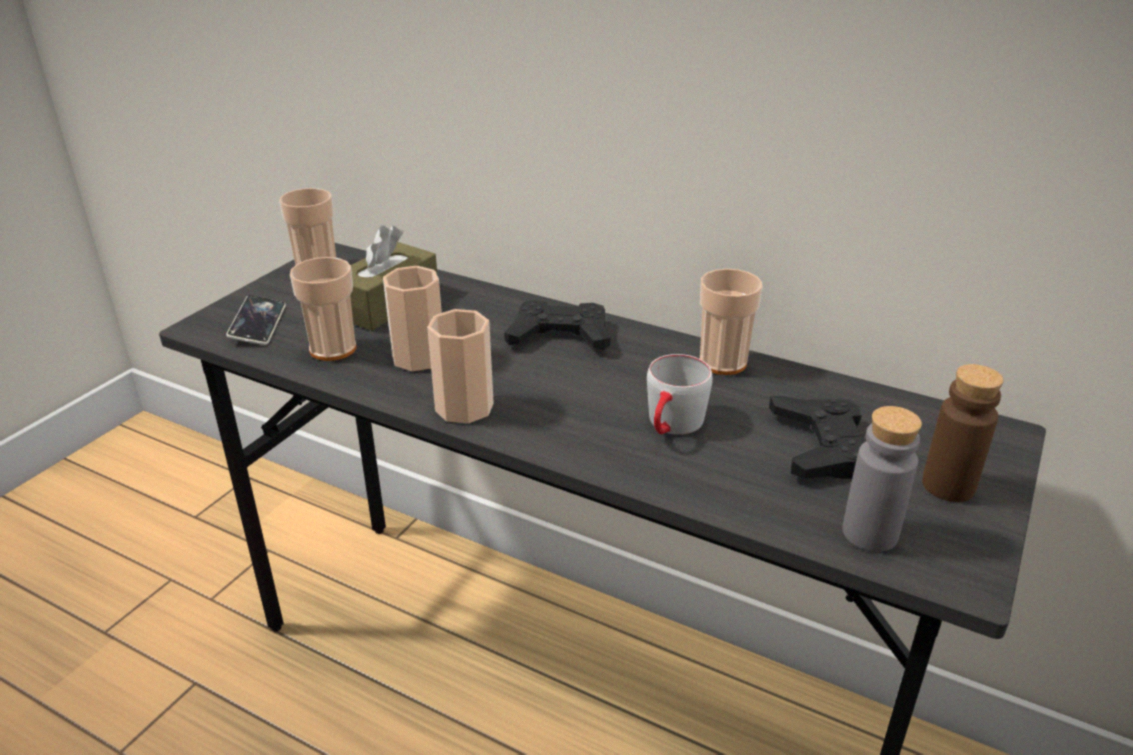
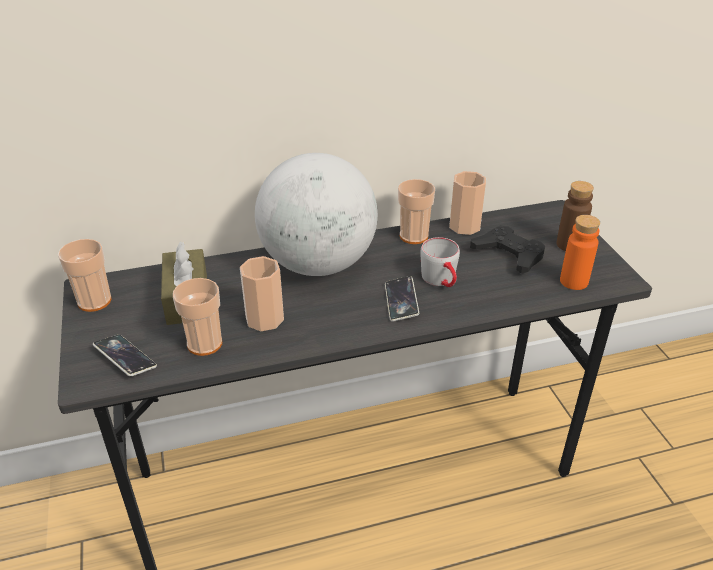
camera: 45 degrees left, 5 degrees up
cup [427,309,494,424] -> cup moved to [449,171,486,235]
black game controller [504,300,610,350] -> globe [255,153,378,276]
grey bottle [843,406,922,552] -> orange bottle [560,215,600,290]
none -> phone [385,276,419,322]

